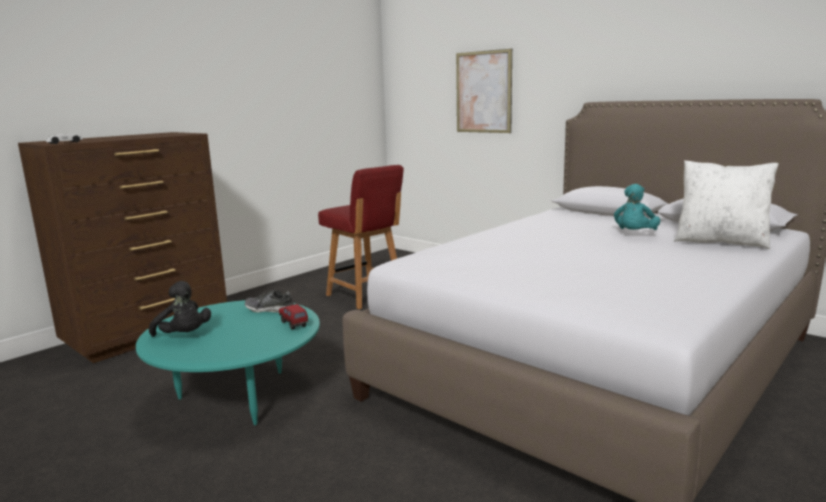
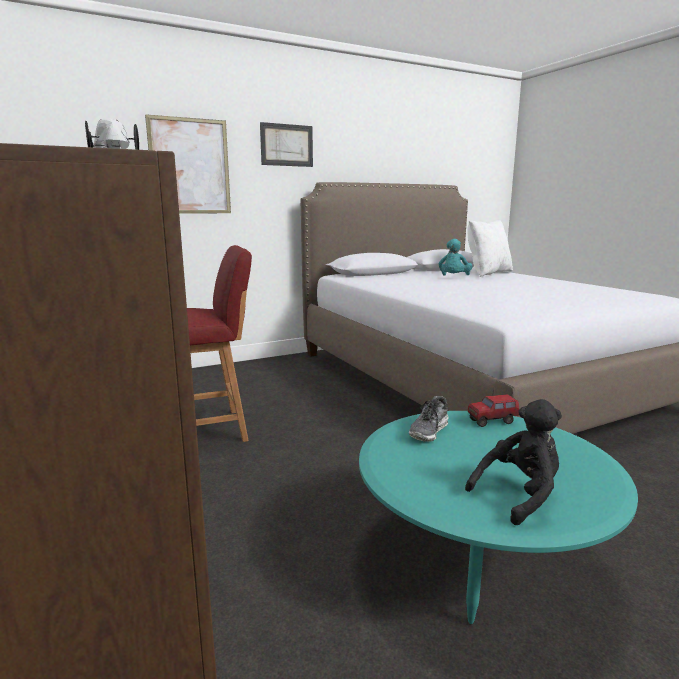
camera: 70 degrees left, 0 degrees up
turquoise plush toy [614,184,660,230] -> turquoise plush toy turned 60 degrees clockwise [439,239,473,276]
none -> picture [260,122,313,167]

